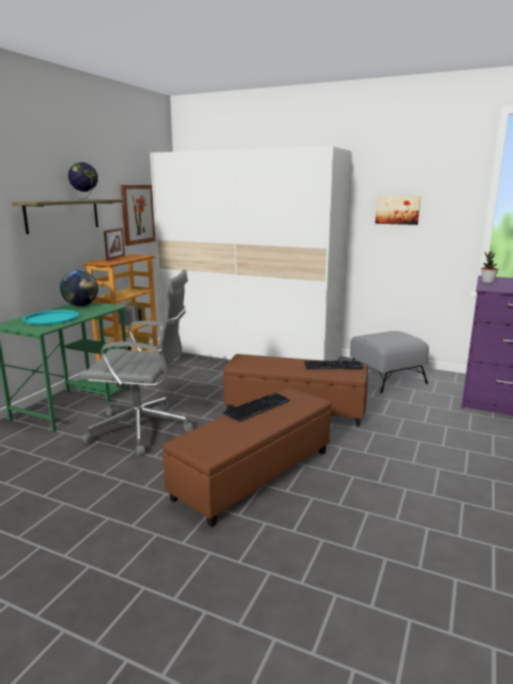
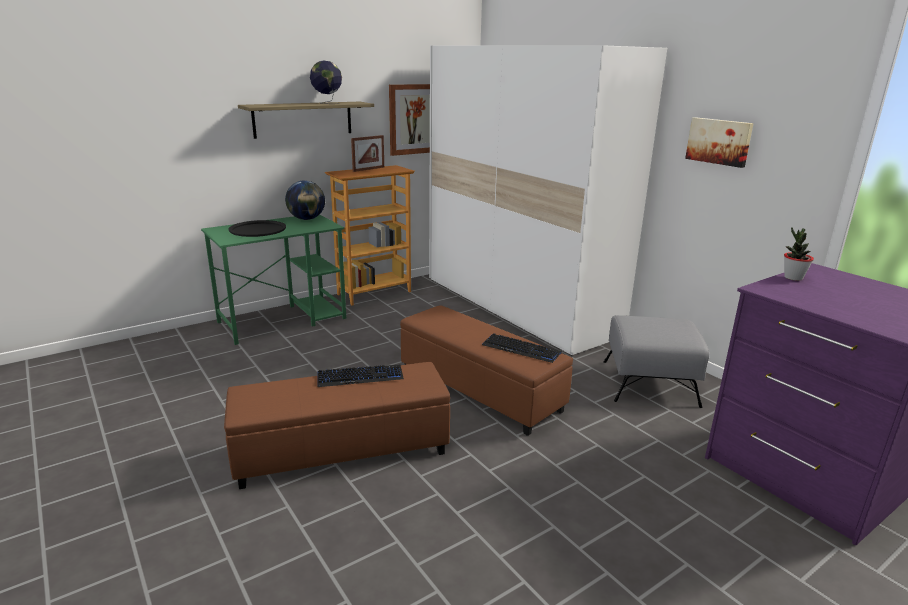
camera: 30 degrees right, 5 degrees up
turquoise tray [22,310,79,325] -> black tray [228,220,286,237]
grey office chair [81,269,193,456] -> none

